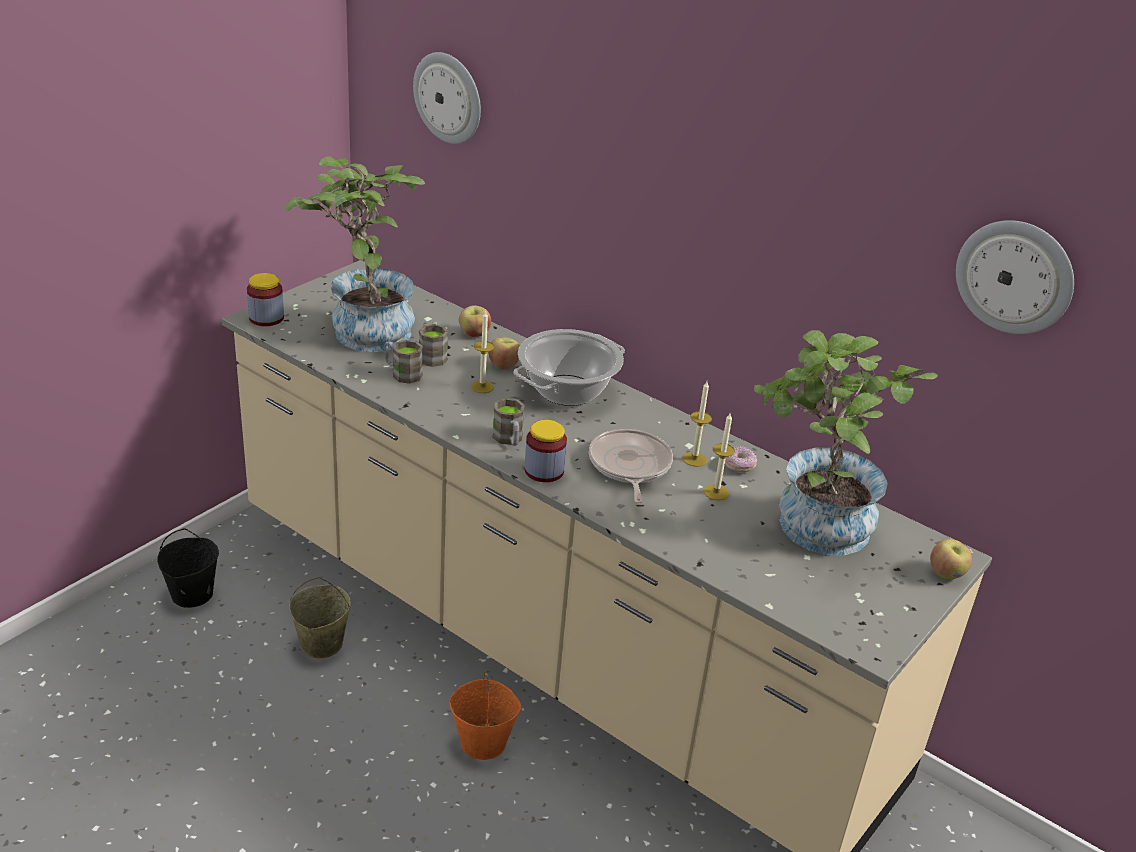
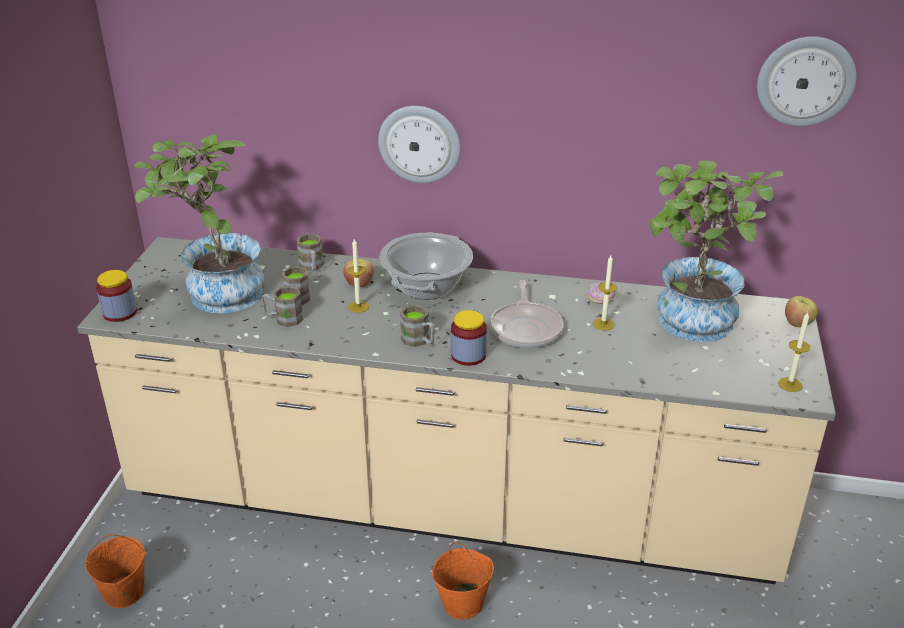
camera: 25 degrees left, 0 degrees up
black bucket [157,528,219,608] -> orange bucket [85,534,145,608]
beige bucket [289,577,351,658] -> none
wall clock [413,52,481,144] -> wall clock moved to [378,106,461,183]
apple [459,305,491,337] -> brown mug [296,234,324,271]
frying pan [589,429,673,503] -> frying pan turned 150 degrees counterclockwise [490,280,563,348]
candle [682,381,712,467] -> candle moved to [778,312,810,392]

